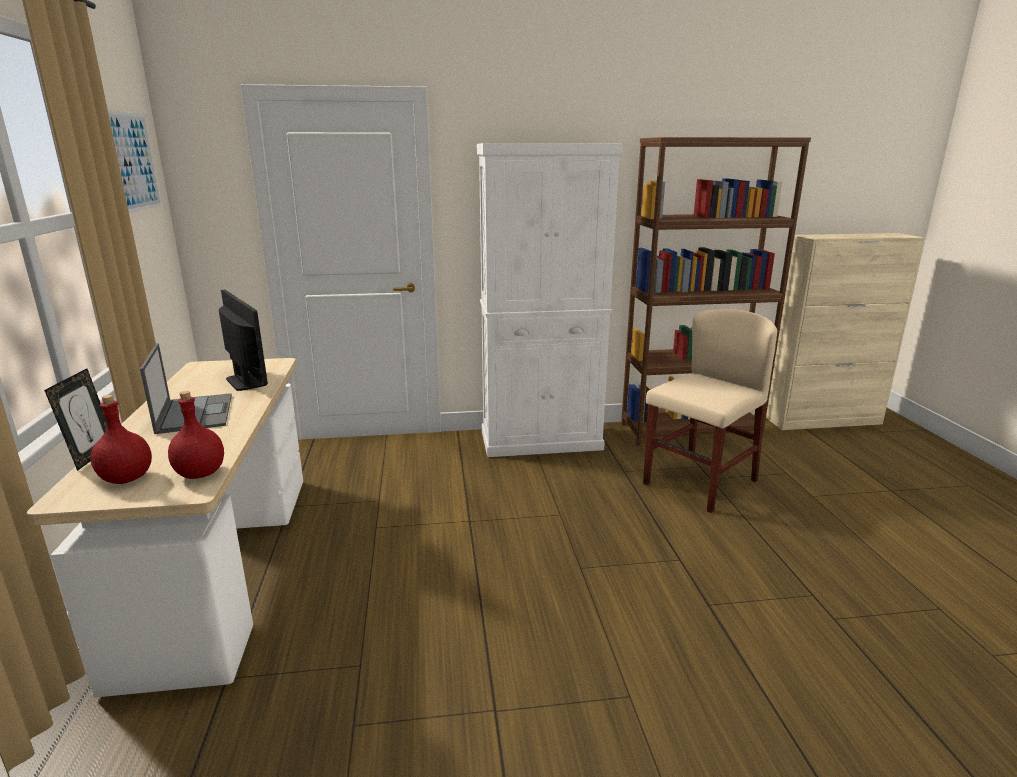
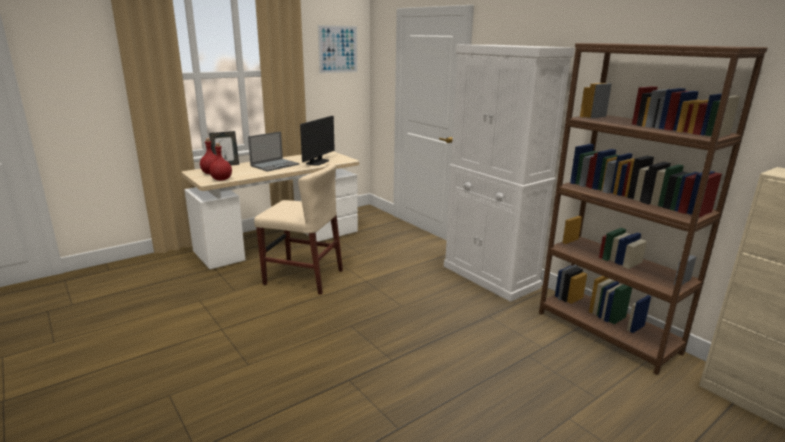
camera: 60 degrees right, 0 degrees up
beige chair [643,309,777,513] -> beige chair moved to [254,162,343,295]

